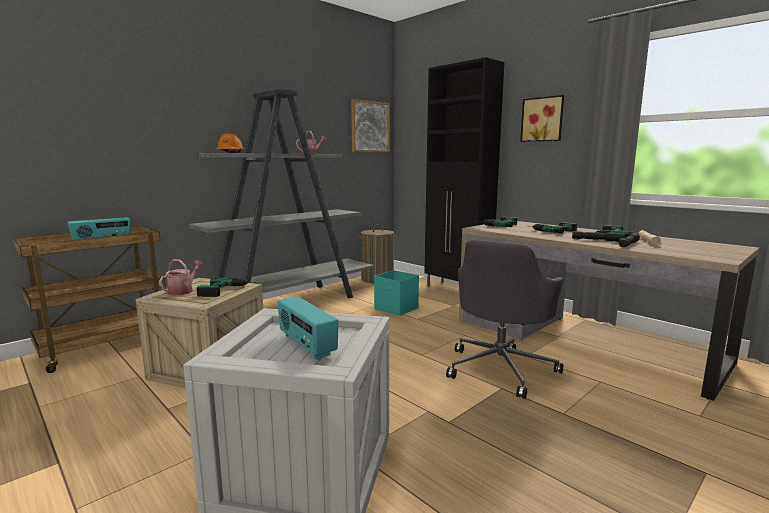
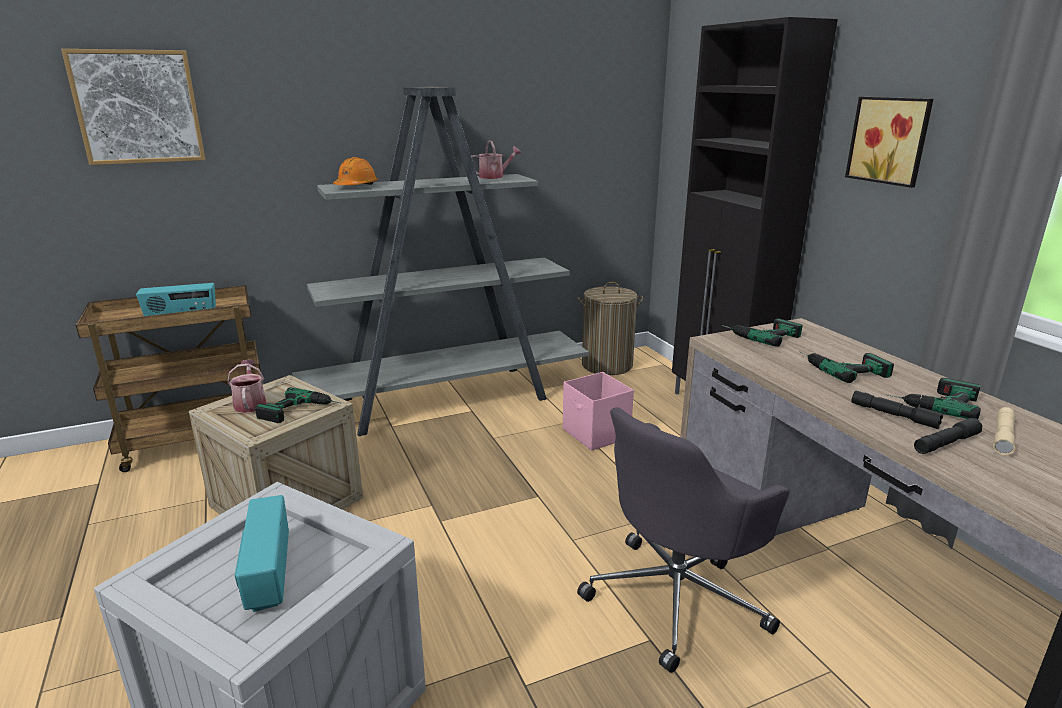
camera: 20 degrees right, 10 degrees up
watering can [159,259,204,296] -> watering can turned 60 degrees counterclockwise [227,360,267,413]
picture [351,99,390,152] -> picture moved to [61,49,206,165]
turquoise storage box [374,270,419,316] -> pink storage box [563,372,634,451]

